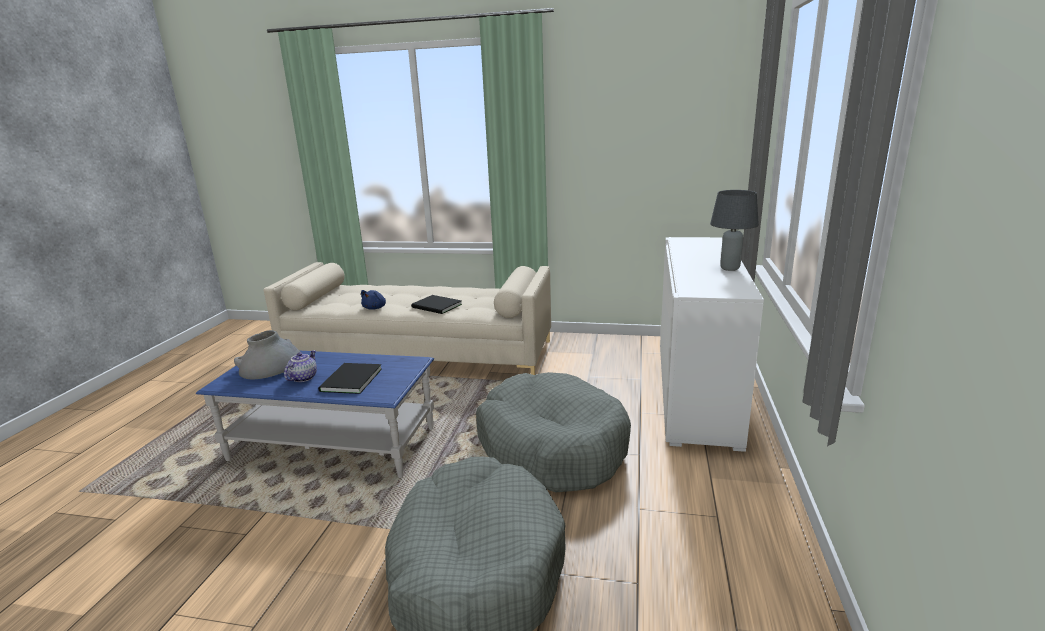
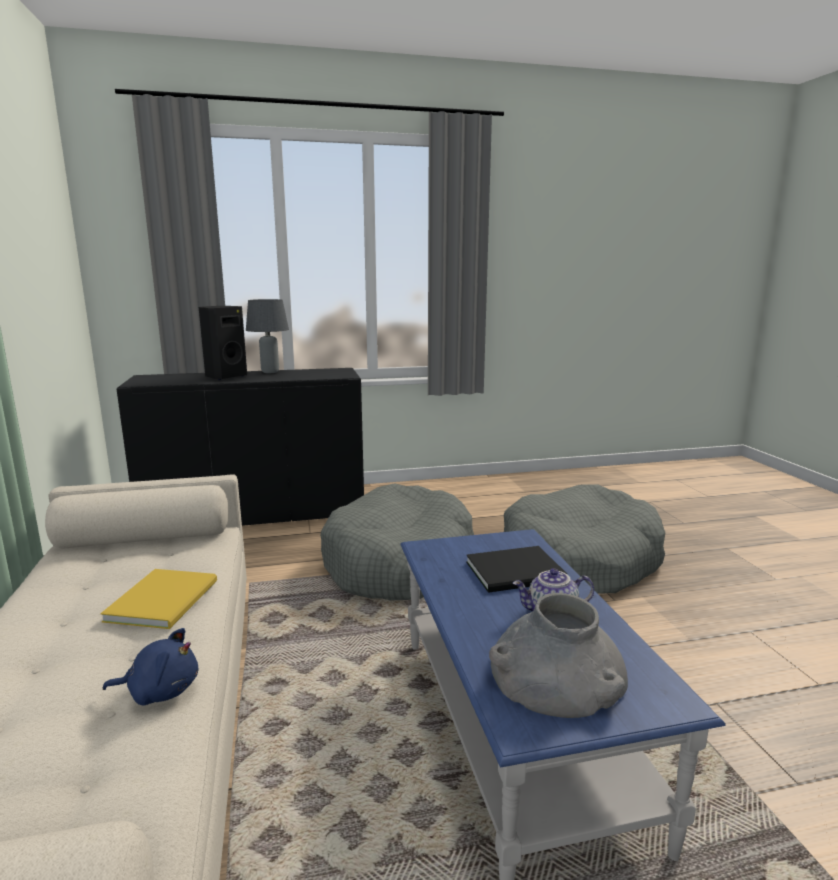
camera: 115 degrees left, 5 degrees down
black book [411,295,462,314] -> yellow book [100,569,217,629]
white cabinet [660,237,764,452] -> black cabinet [117,368,364,526]
none -> black speaker [199,306,247,380]

